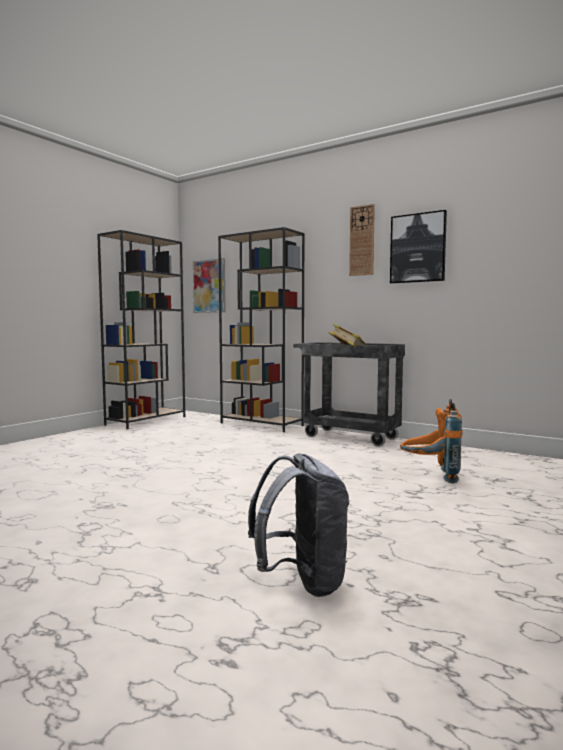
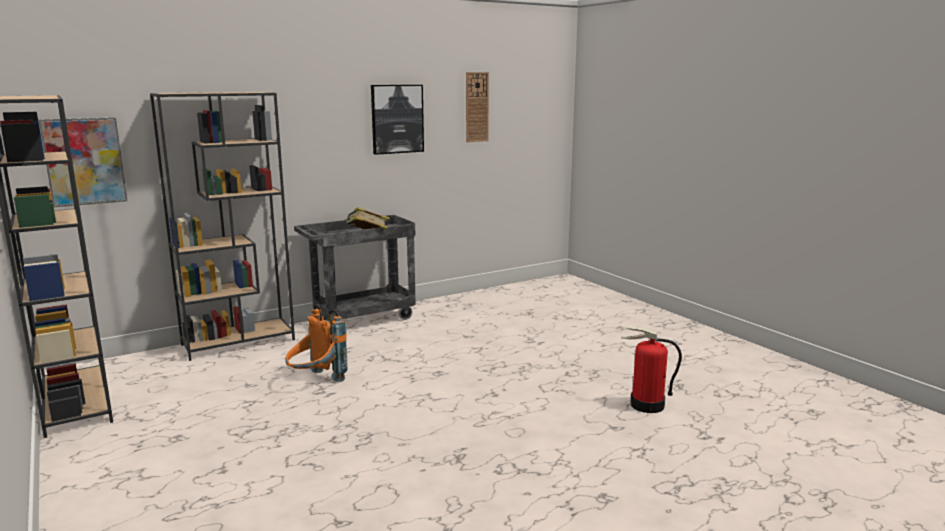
camera: 65 degrees left, 10 degrees up
grey backpack [248,453,349,597] -> fire extinguisher [621,326,682,413]
wall clock [349,204,375,276] -> wall clock moved to [466,72,489,142]
orange backpack [400,399,462,483] -> orange backpack moved to [285,304,348,382]

